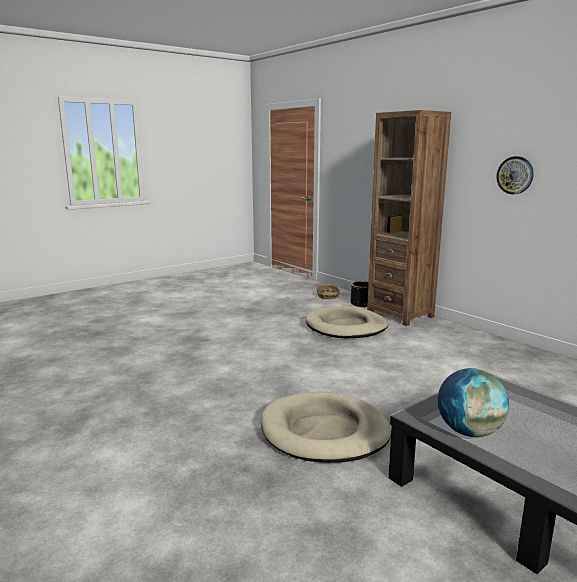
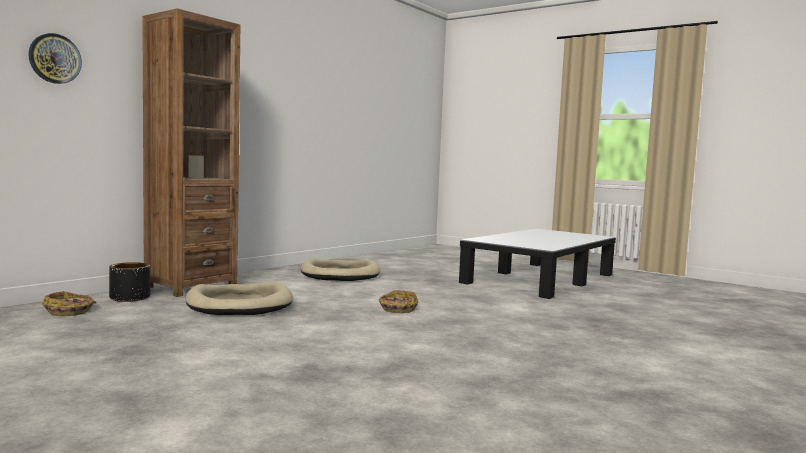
camera: 105 degrees left, 10 degrees down
beige dog bed [261,392,391,463] -> beige dog bed moved to [301,258,380,281]
globe [438,368,509,437] -> none
wall clock [496,156,534,194] -> wall clock moved to [28,33,82,84]
none -> basket [379,290,418,313]

